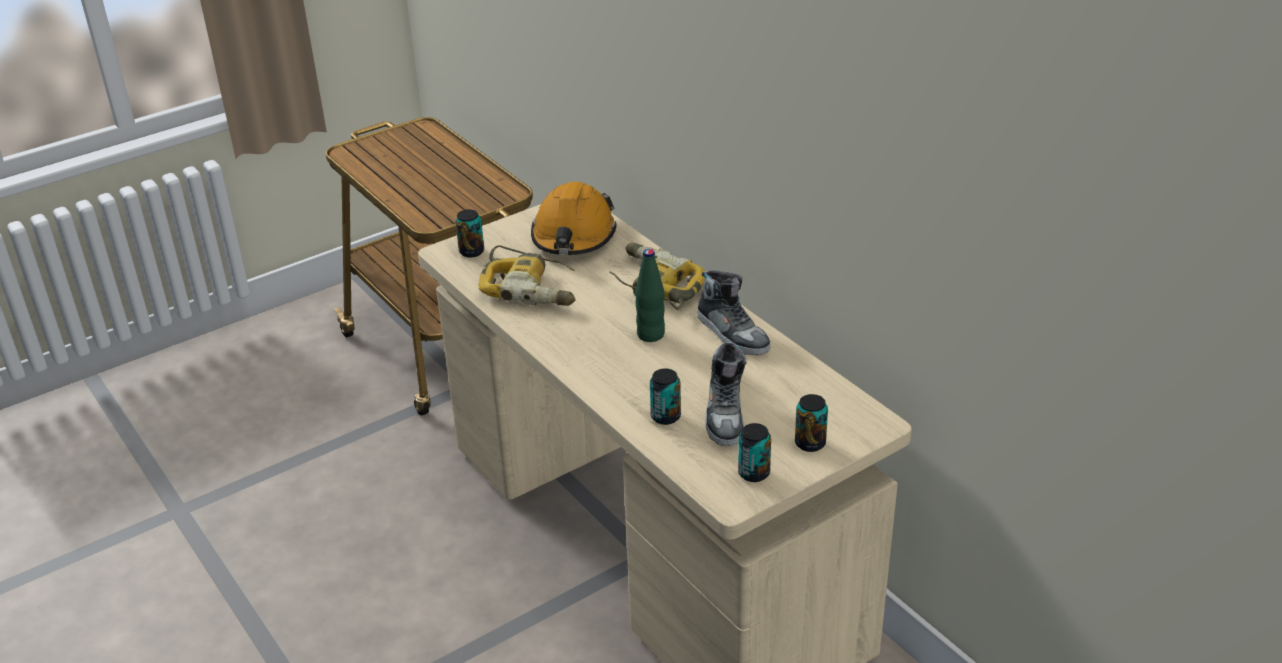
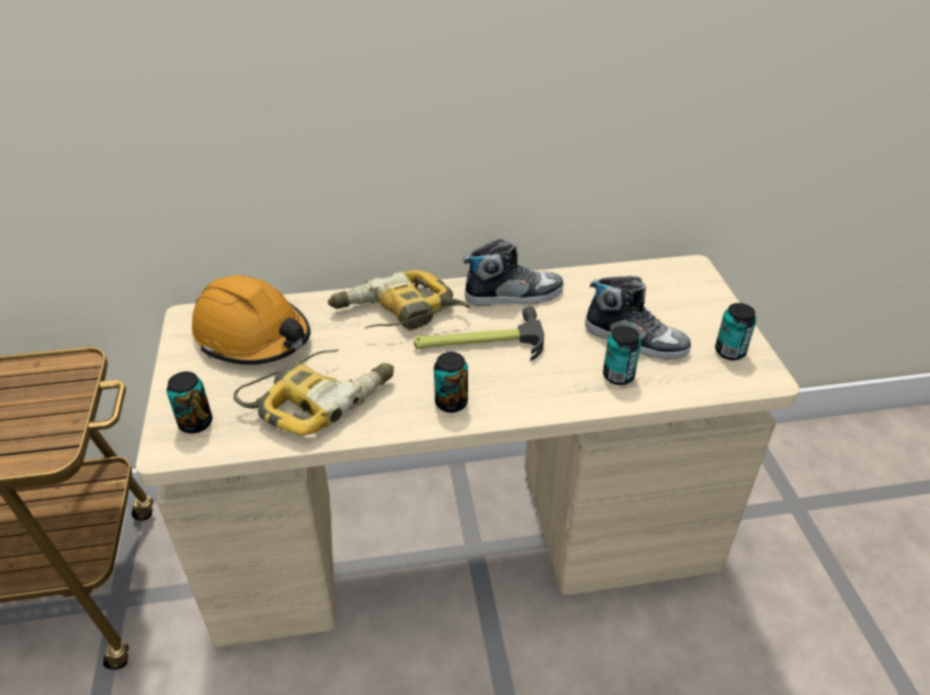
camera: 65 degrees left, 5 degrees up
green bottle [635,249,665,342] -> hammer [414,307,544,361]
can [795,394,828,452] -> can moved to [434,352,468,413]

